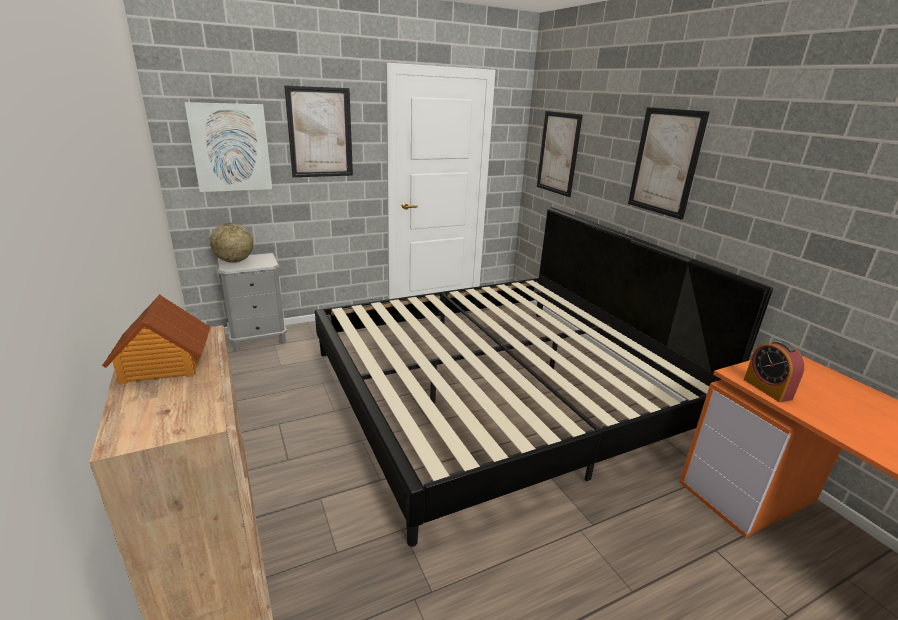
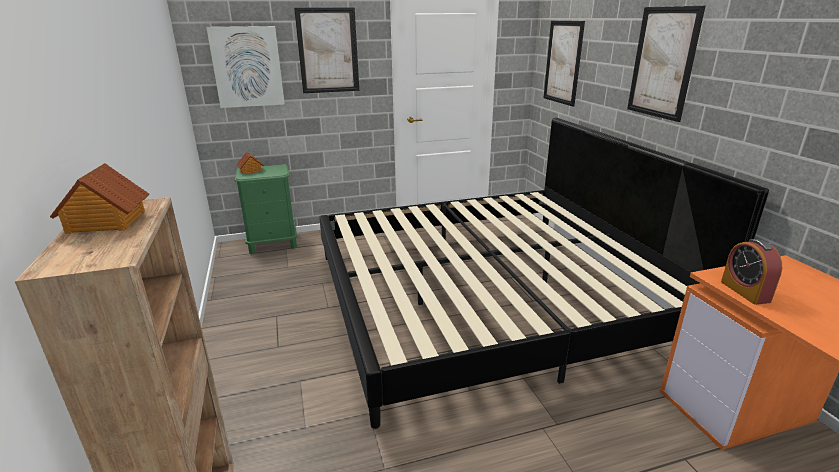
camera: 10 degrees right, 0 degrees up
globe [210,223,253,263] -> toy house [237,152,264,175]
grey nightstand [216,253,287,352] -> green nightstand [235,164,297,254]

